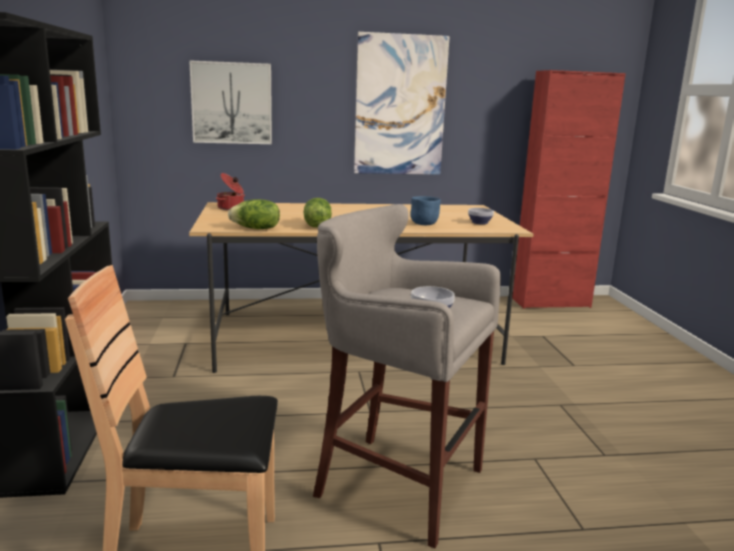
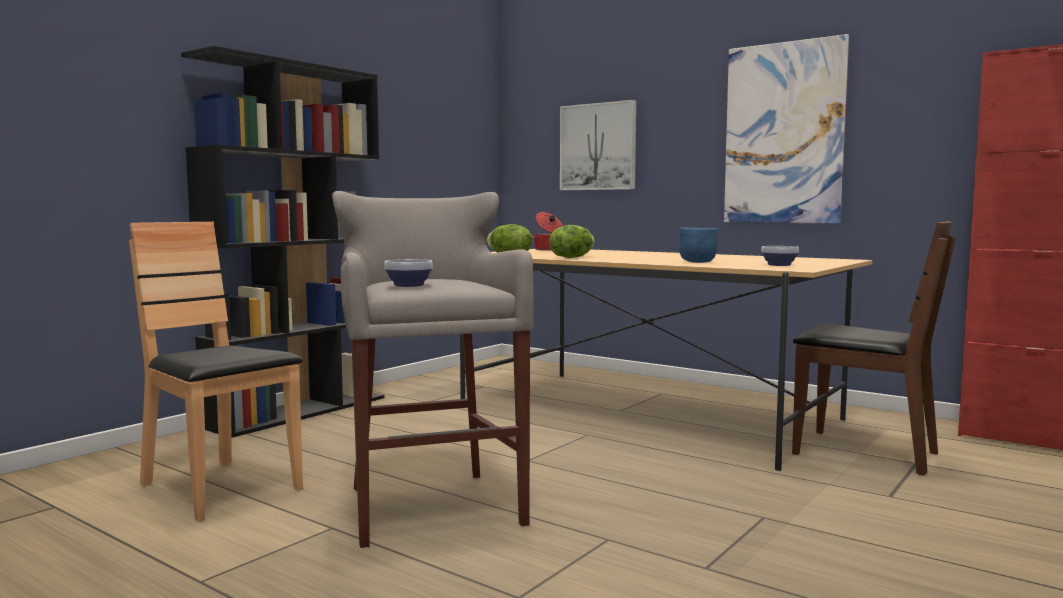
camera: 45 degrees right, 10 degrees down
none -> brown chair [792,221,956,475]

